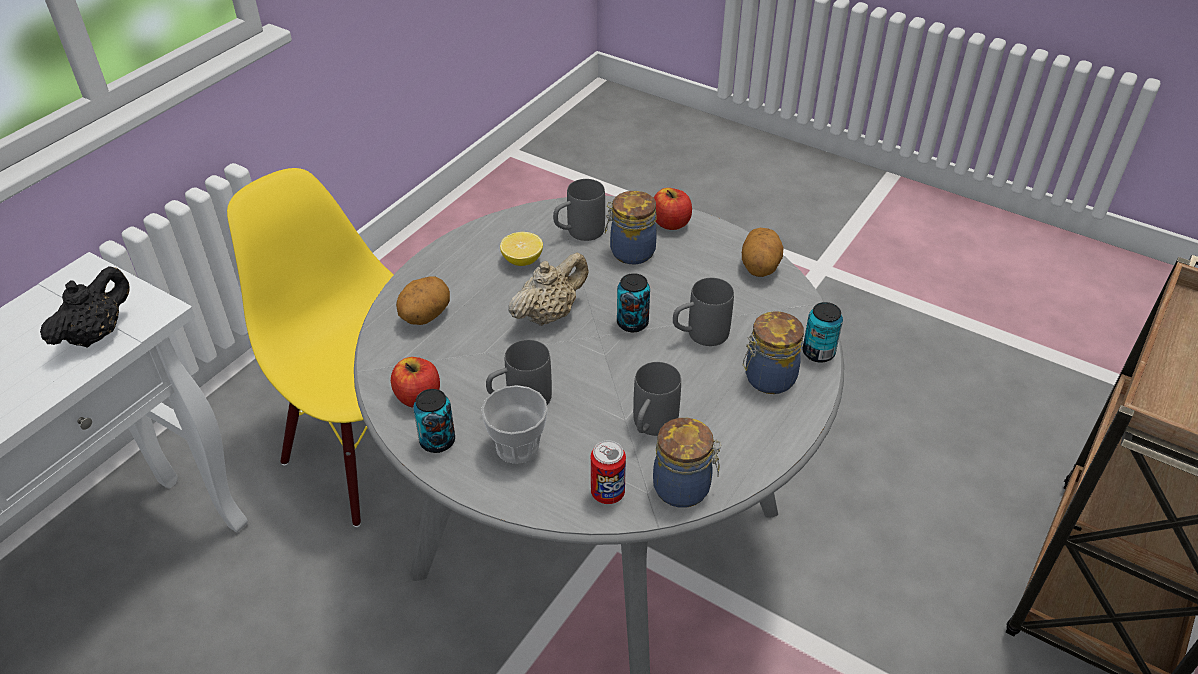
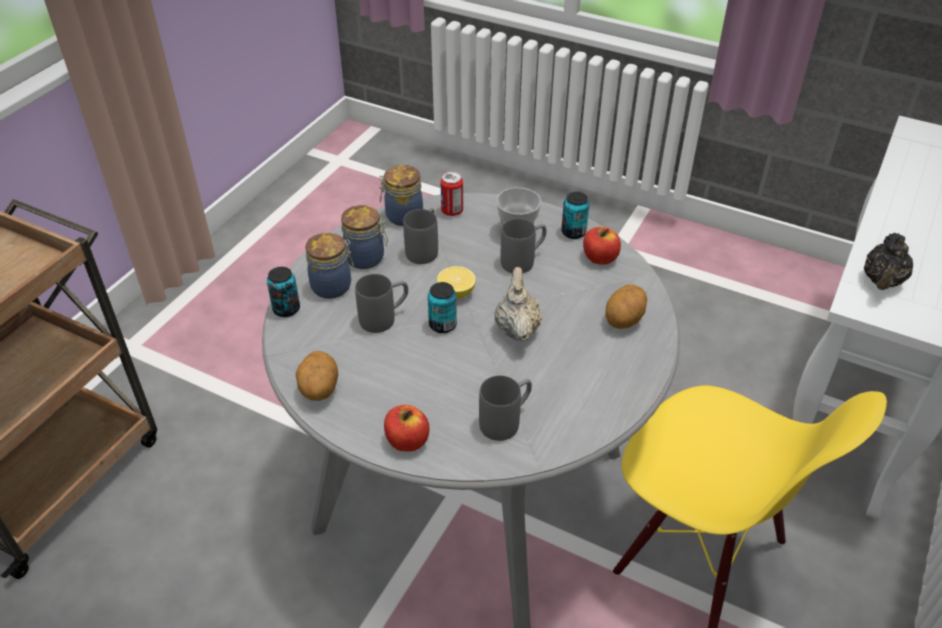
camera: 175 degrees right, 0 degrees up
lemon [500,232,543,266] -> lemon moved to [437,266,476,299]
beige teapot [509,252,589,326] -> beige teapot turned 135 degrees clockwise [495,267,542,342]
jar [605,191,656,264] -> jar moved to [341,205,388,269]

